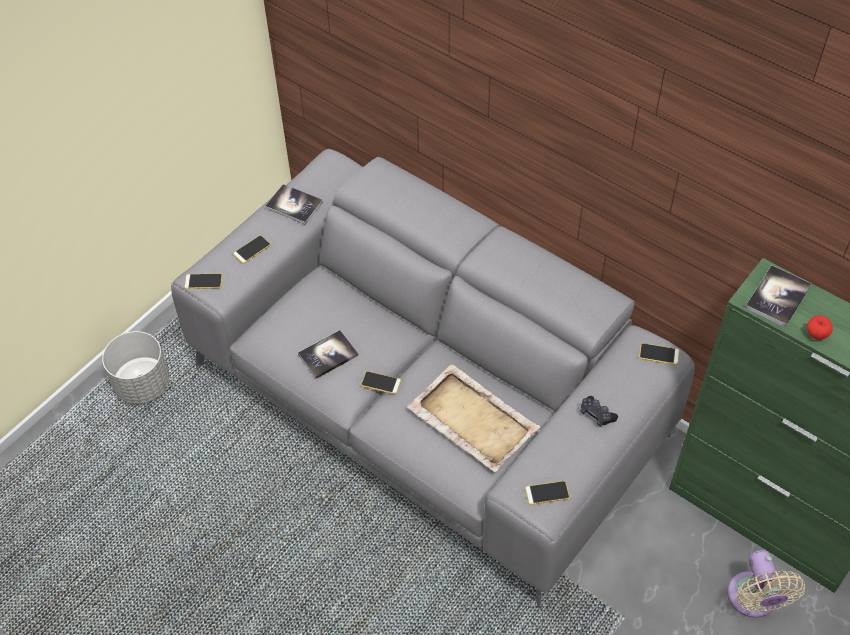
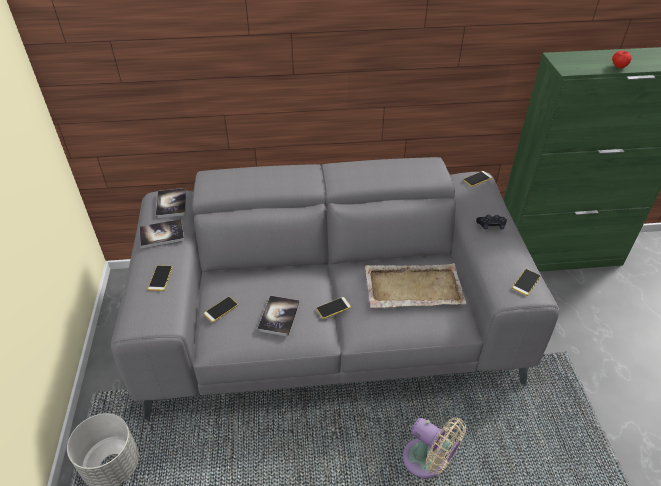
camera: 45 degrees left, 10 degrees down
phone [184,273,223,289] -> phone moved to [204,297,238,322]
beige fan [727,550,805,618] -> beige fan moved to [403,417,466,478]
book [745,265,812,327] -> book moved to [156,188,186,218]

